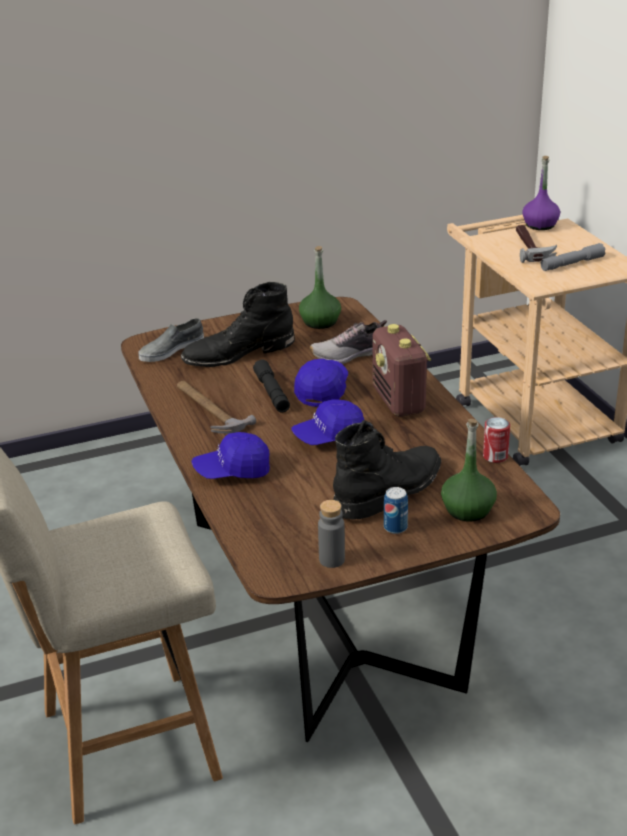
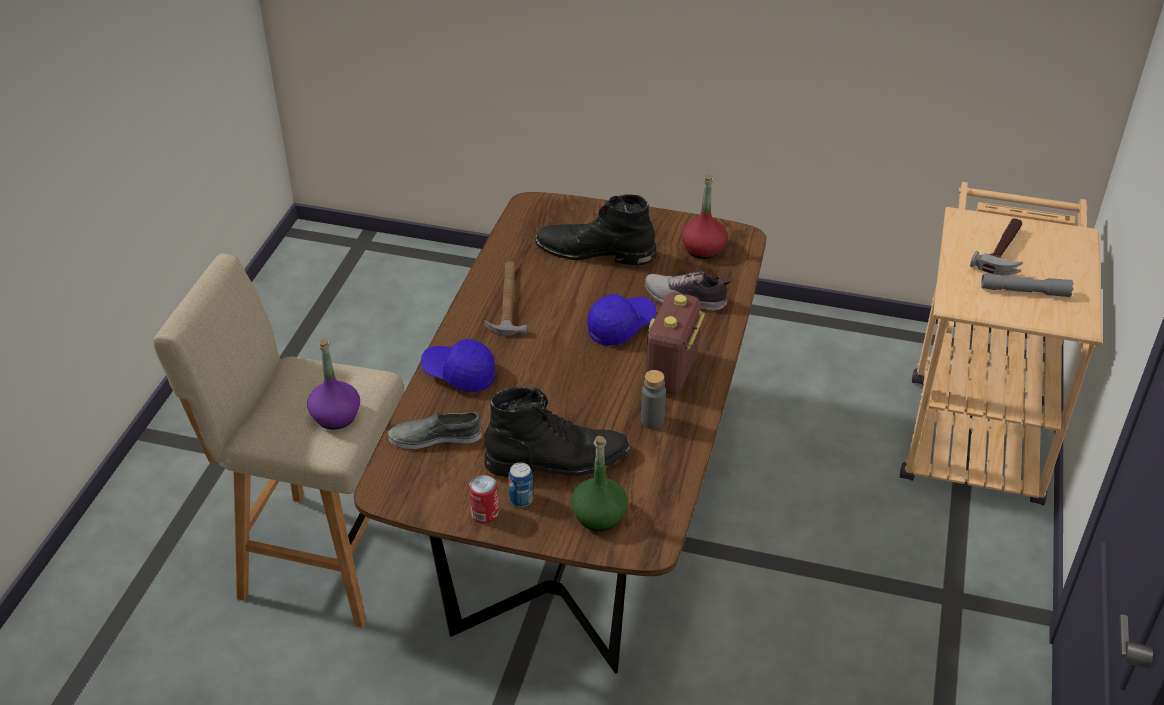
camera: 35 degrees right, 10 degrees up
grey shoe [138,318,204,362] -> grey shoe moved to [388,411,482,449]
black flashlight [253,359,290,412] -> none
blue cap [291,399,364,445] -> none
green bottle [299,246,341,329] -> red bottle [681,174,727,259]
grey bottle [318,500,345,568] -> grey bottle moved to [641,370,666,429]
can [483,417,510,463] -> can moved to [469,475,499,524]
purple bottle [522,156,560,230] -> purple bottle moved to [307,338,360,430]

